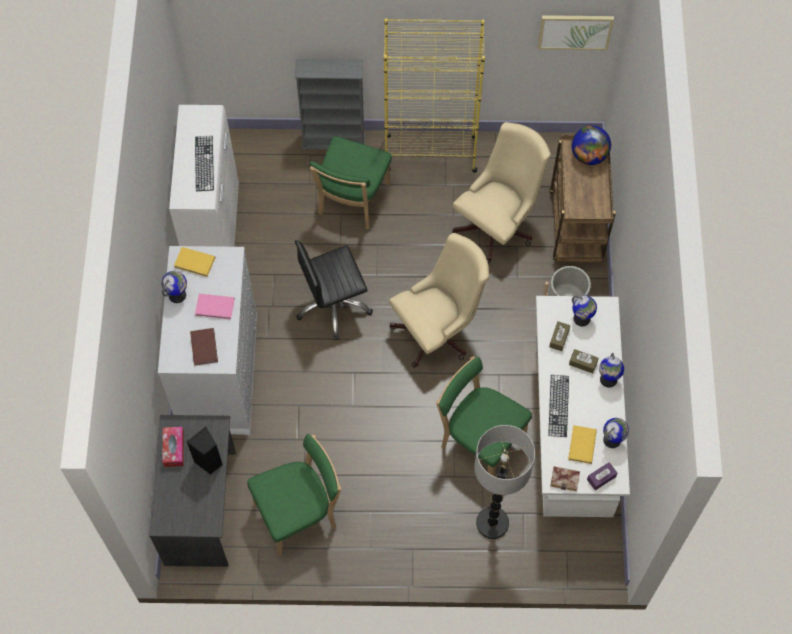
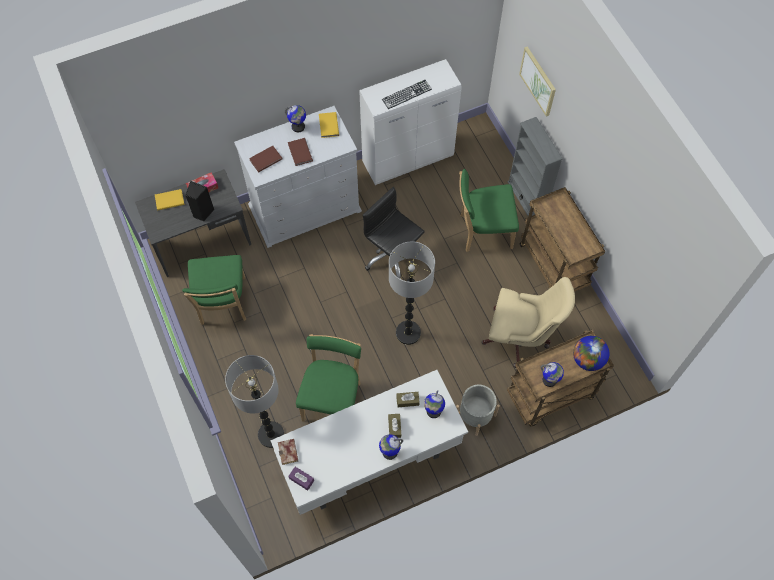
camera: 65 degrees right, 0 degrees up
pink book [195,294,235,320] -> brown book [288,138,313,166]
green chair [247,434,341,556] -> green chair turned 45 degrees clockwise [182,255,246,325]
yellow bookcase [384,18,485,173] -> brown cart [520,187,605,292]
beige office chair [389,233,489,367] -> floor lamp [389,242,435,345]
picture [538,15,614,50] -> picture moved to [519,46,556,117]
keyboard [548,375,569,437] -> none
yellow book [568,425,597,464] -> yellow book moved to [155,189,184,210]
globe [603,418,629,448] -> globe moved to [541,362,564,387]

